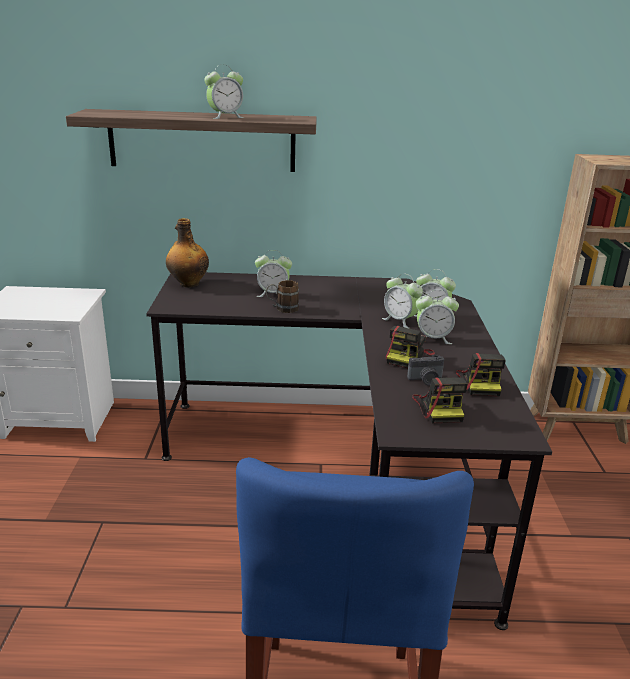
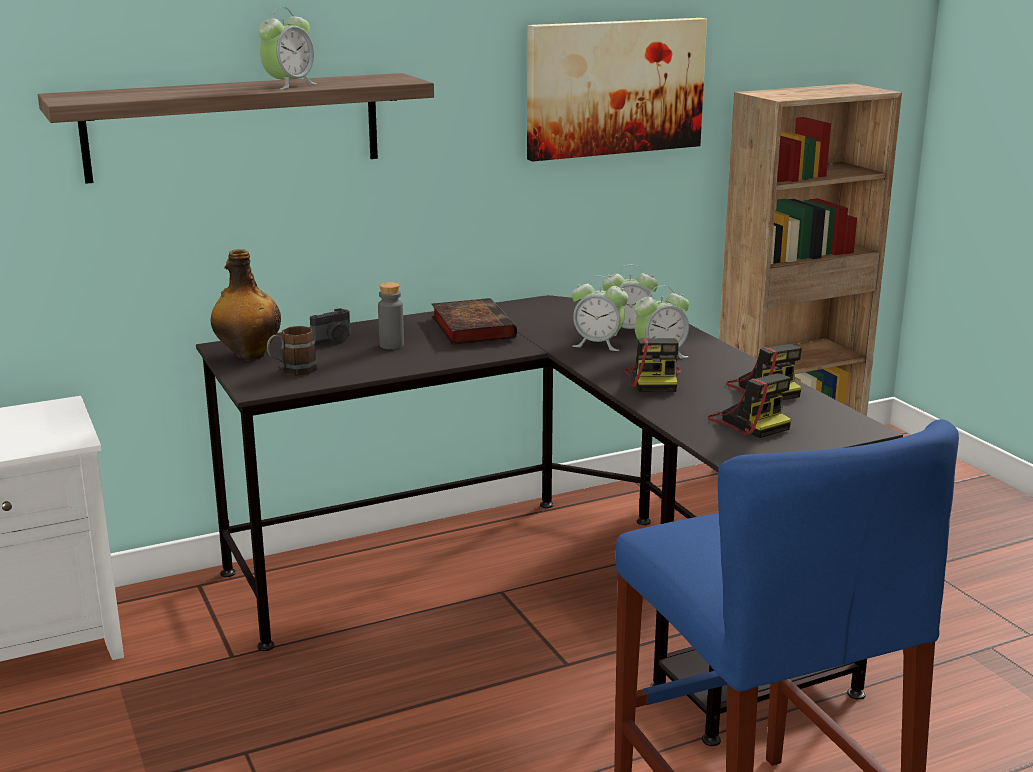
camera: 25 degrees left, 5 degrees down
alarm clock [255,250,292,297] -> grey bottle [378,282,404,349]
brown mug [266,280,299,313] -> brown mug moved to [267,326,317,376]
camera [407,355,444,386] -> camera moved to [310,308,351,343]
none -> book [432,298,517,345]
none -> picture [527,18,707,162]

